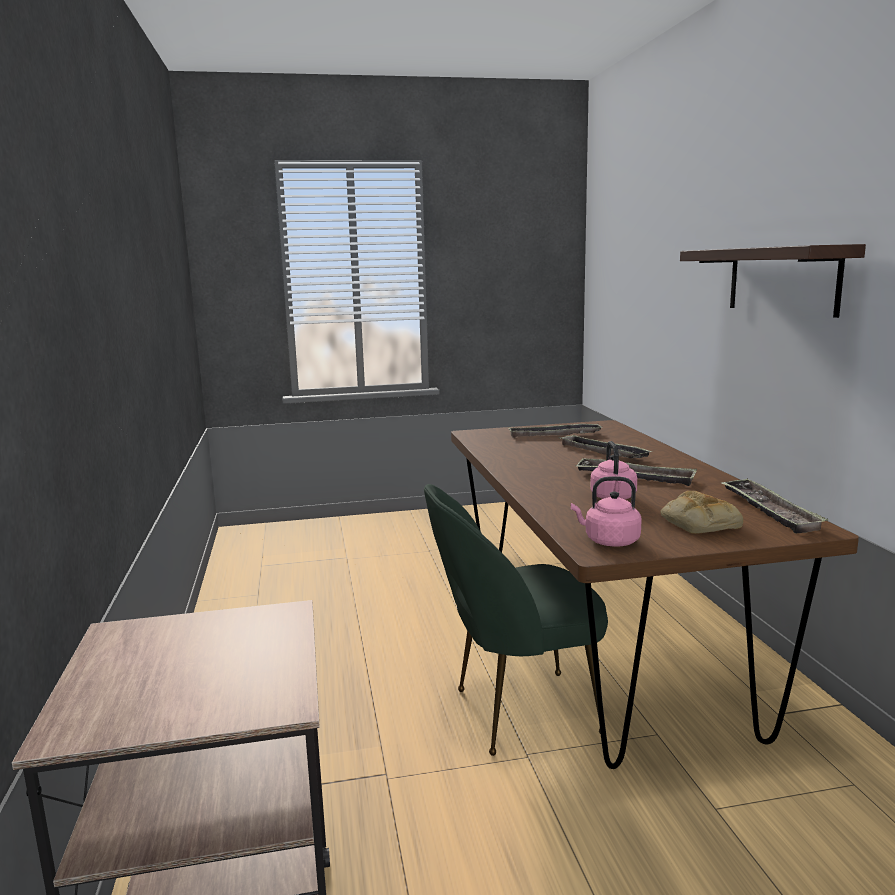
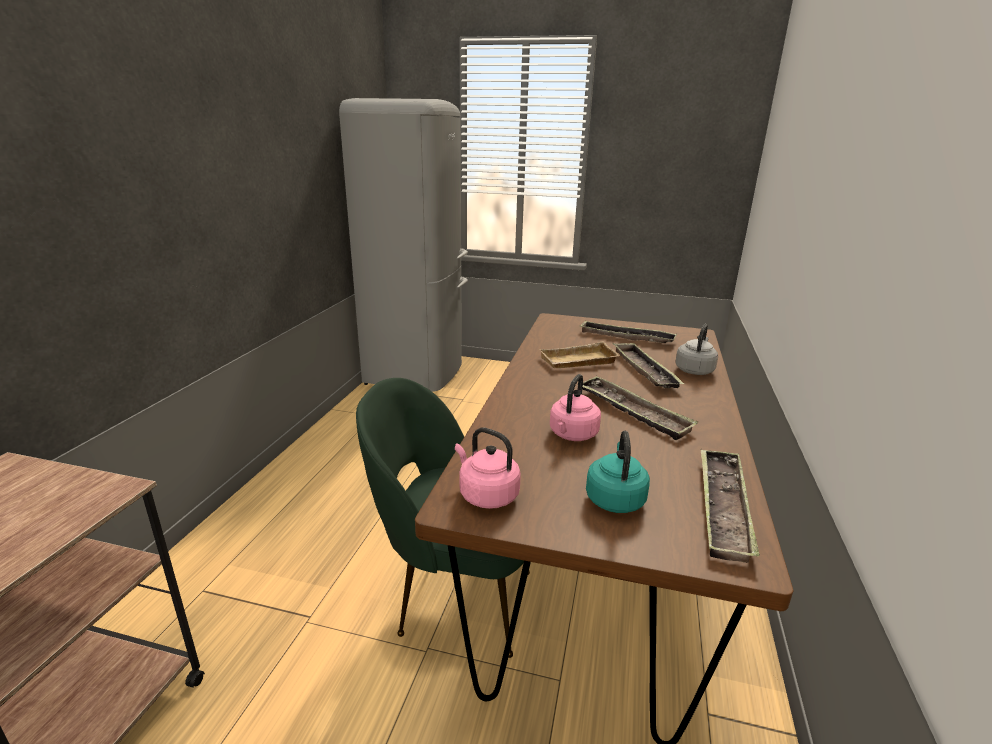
camera: 25 degrees right, 10 degrees up
bread [660,491,743,534] -> turquoise kettle [586,431,650,513]
shelf [680,244,866,318] -> none
none -> grey fridge [339,98,468,392]
none -> beige tray [539,341,621,368]
none -> grey kettle [675,324,718,375]

